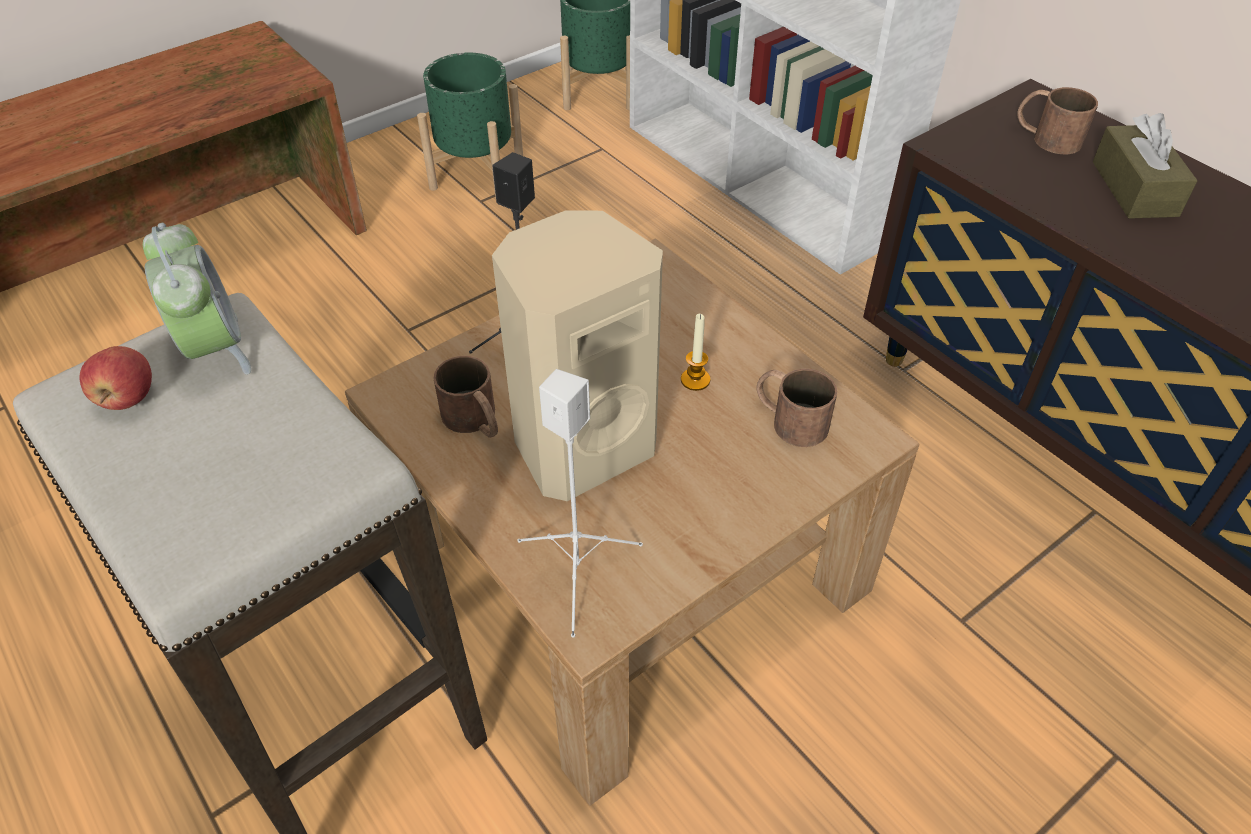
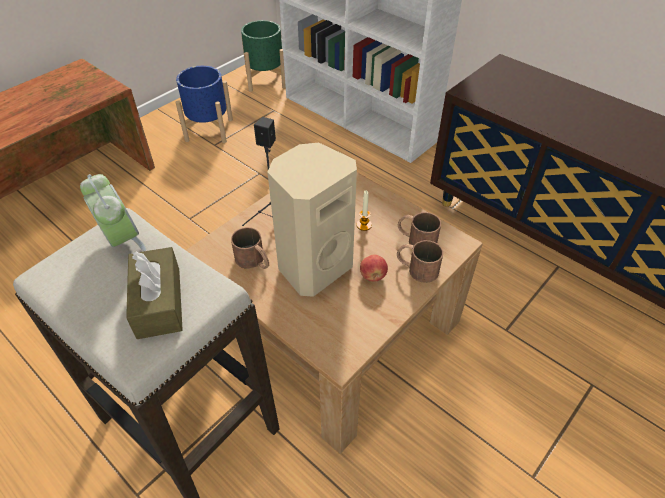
camera: 10 degrees left, 0 degrees up
apple [79,346,152,410] -> apple moved to [360,255,388,282]
green planter [417,53,523,198] -> blue planter [175,66,233,143]
white speaker [517,369,643,638] -> none
brown mug [1017,87,1098,154] -> brown mug moved to [397,240,443,283]
brown tissue box [1093,113,1198,219] -> brown tissue box moved to [126,247,183,339]

